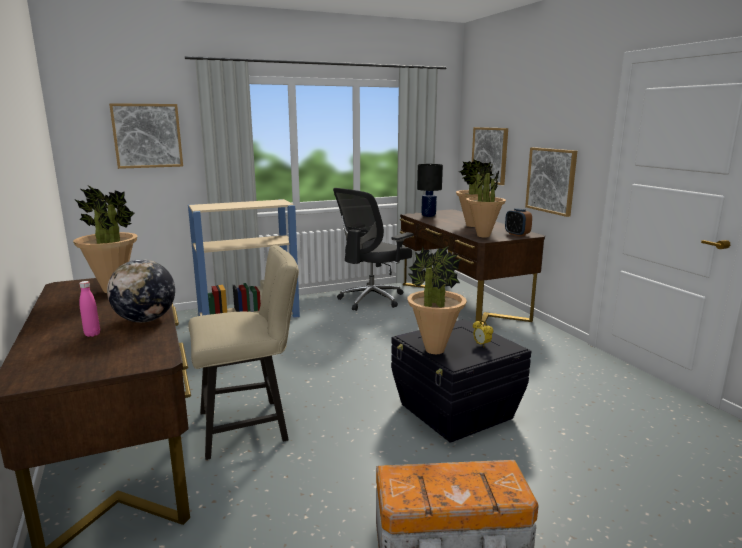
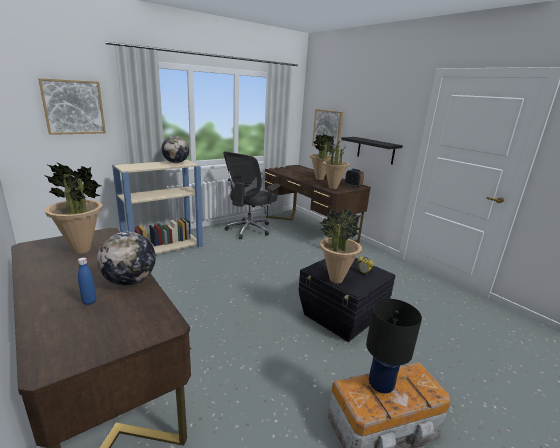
camera: 15 degrees left, 5 degrees up
pink bottle [79,281,100,337] -> blue bottle [78,257,96,305]
beige chair [188,245,299,460] -> none
black table lamp [417,164,443,217] -> black table lamp moved to [366,299,422,394]
picture [525,147,577,217] -> black shelf [341,137,403,165]
none -> globe [161,136,189,163]

